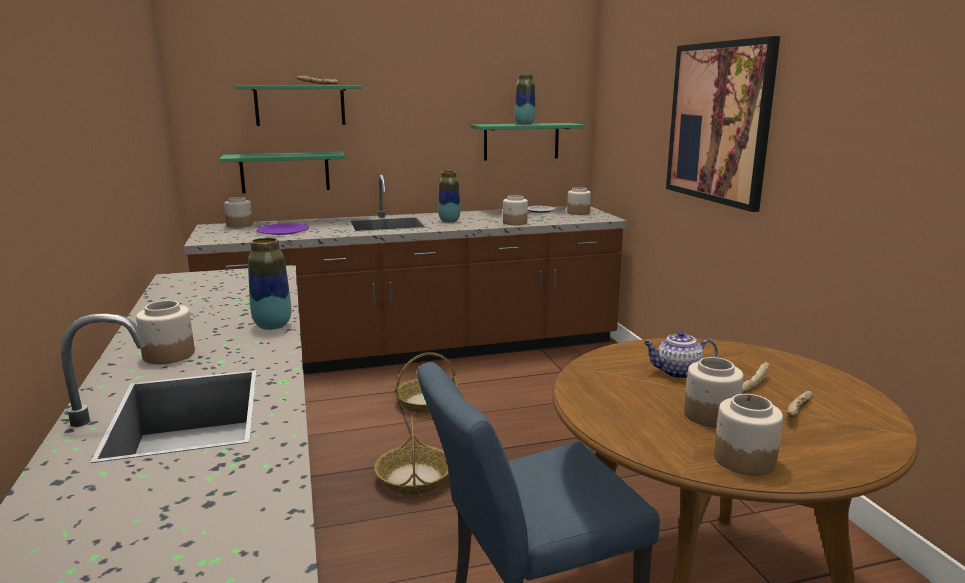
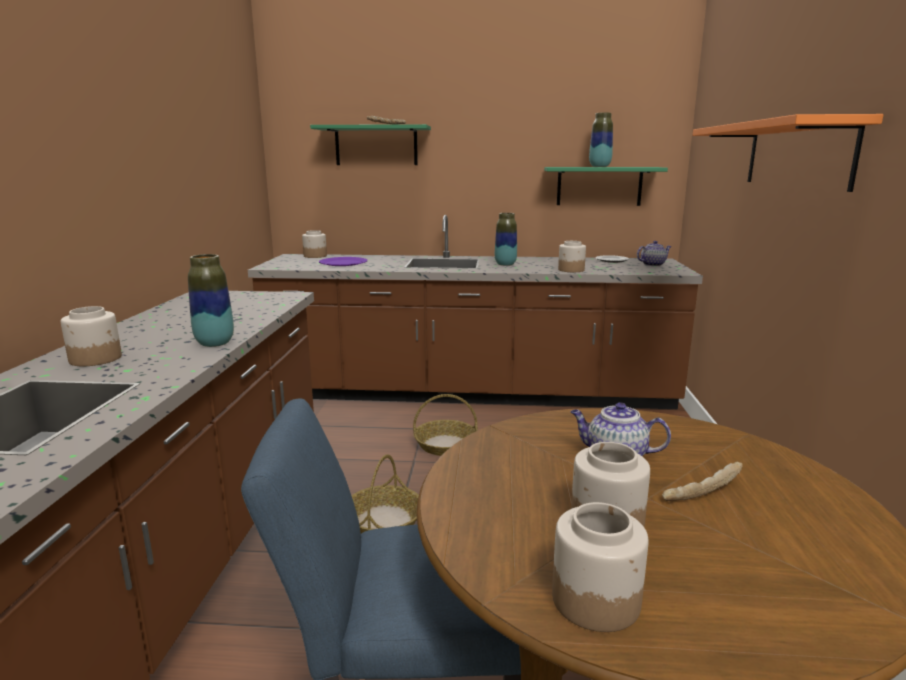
camera: 20 degrees right, 0 degrees up
green shelf [220,152,345,193] -> none
jar [567,187,591,215] -> teapot [637,241,671,266]
picture [666,36,780,212] -> orange shelf [692,114,883,192]
bread [786,391,813,418] -> none

